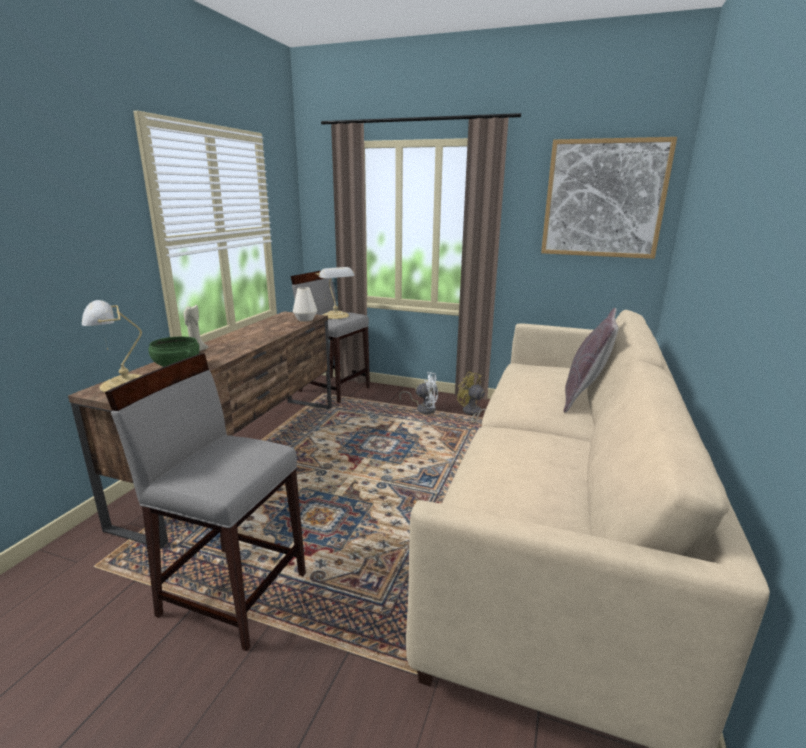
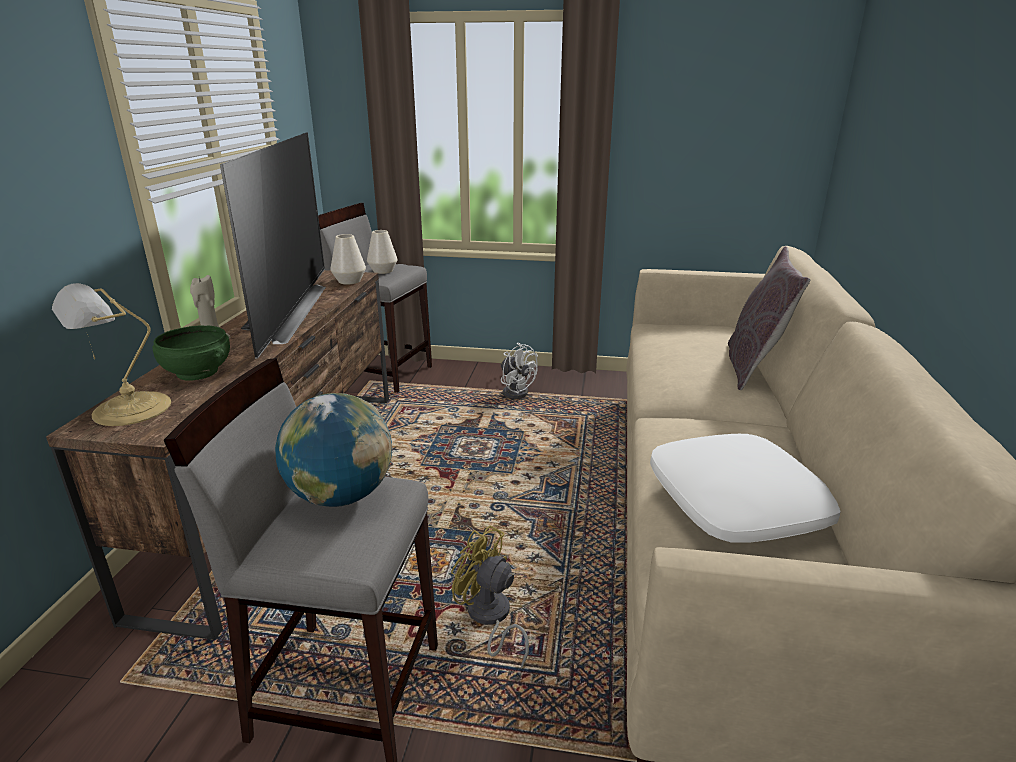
camera: 10 degrees left, 5 degrees up
table lamp [315,267,355,319] -> white vase [367,230,398,274]
white fan [399,372,438,414] -> white fan turned 45 degrees clockwise [500,342,538,399]
yellow fan [457,372,486,422] -> yellow fan moved to [451,525,529,669]
picture [541,137,677,259] -> none
none -> television [220,133,326,359]
none -> globe [275,393,392,507]
none -> white pillow [650,434,841,543]

